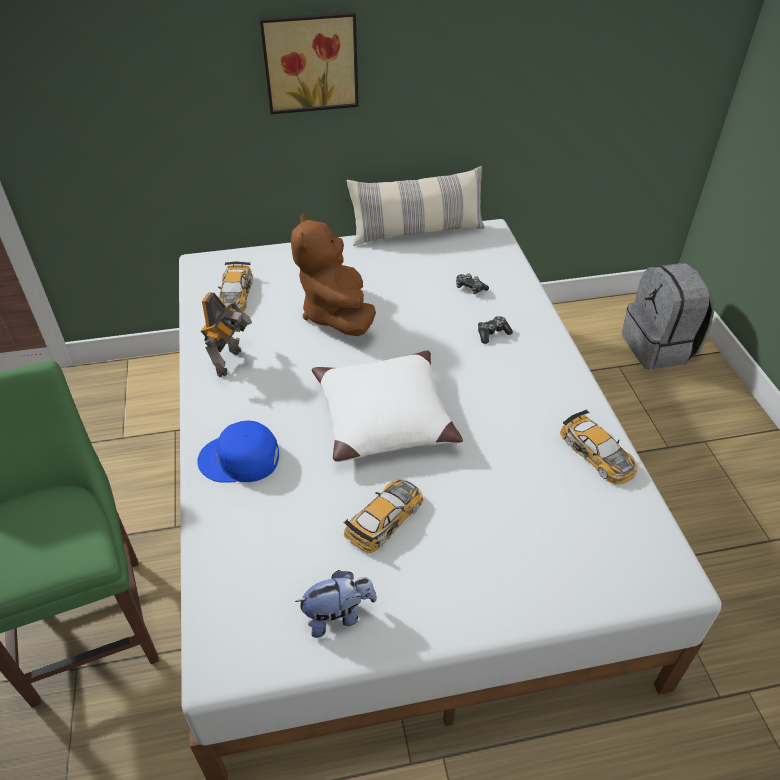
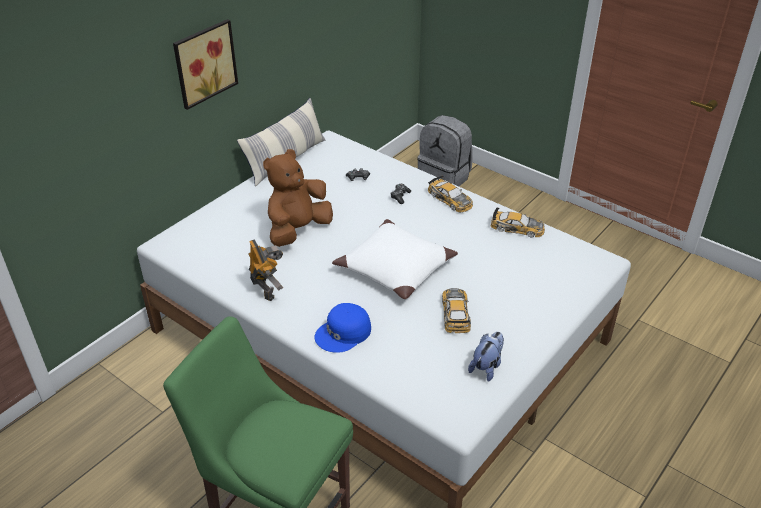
camera: 40 degrees left, 5 degrees down
toy car [218,262,253,312] -> toy car moved to [428,176,473,212]
brown plush toy [291,213,376,336] -> brown plush toy turned 90 degrees clockwise [263,149,333,247]

